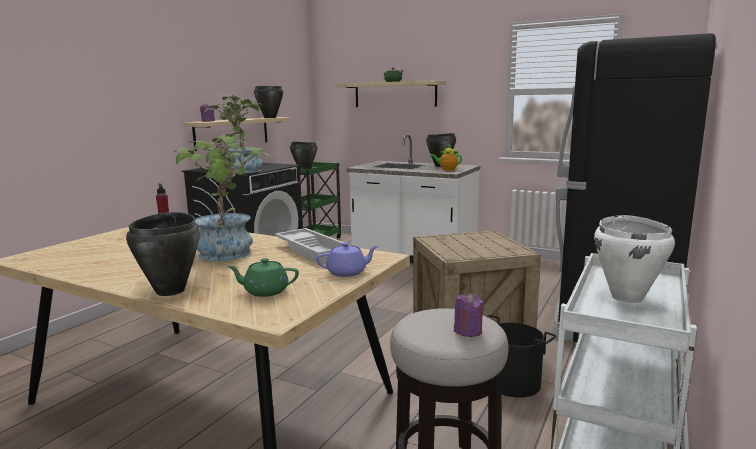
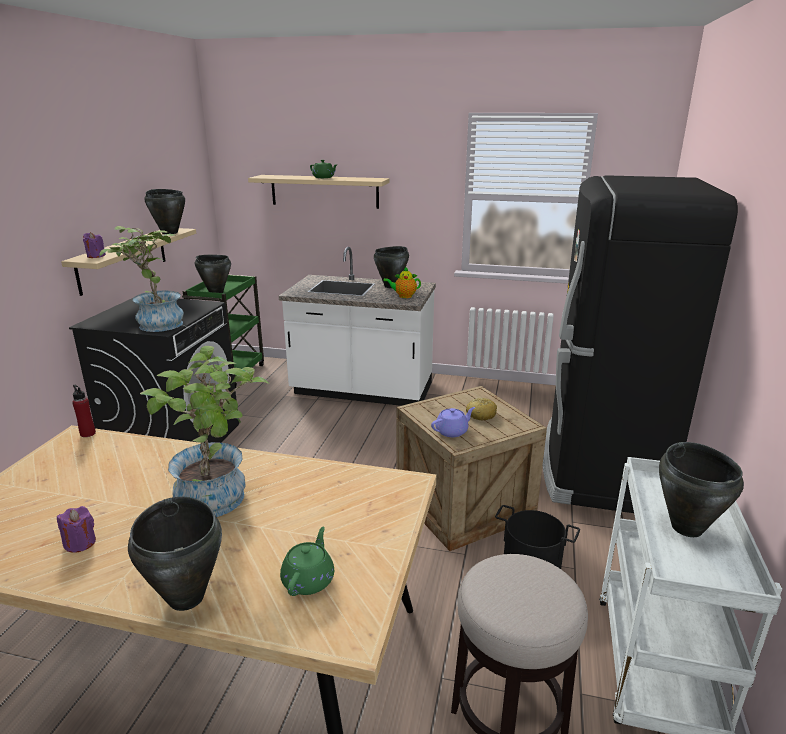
camera: 15 degrees left, 10 degrees up
green teapot [227,258,299,297] -> green teapot turned 120 degrees clockwise [280,526,334,596]
white tray [275,228,350,264] -> none
purple teapot [316,242,379,277] -> purple teapot moved to [431,407,475,437]
purple candle [454,293,484,337] -> purple candle moved to [57,506,96,552]
white cooking pot [594,215,675,303] -> black cooking pot [659,442,744,537]
none -> bread [466,398,497,420]

